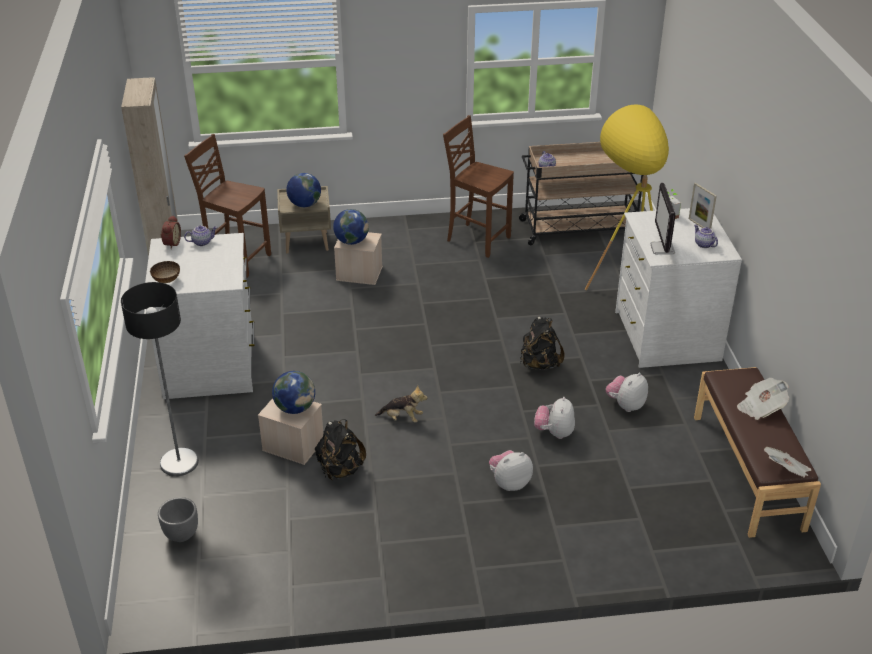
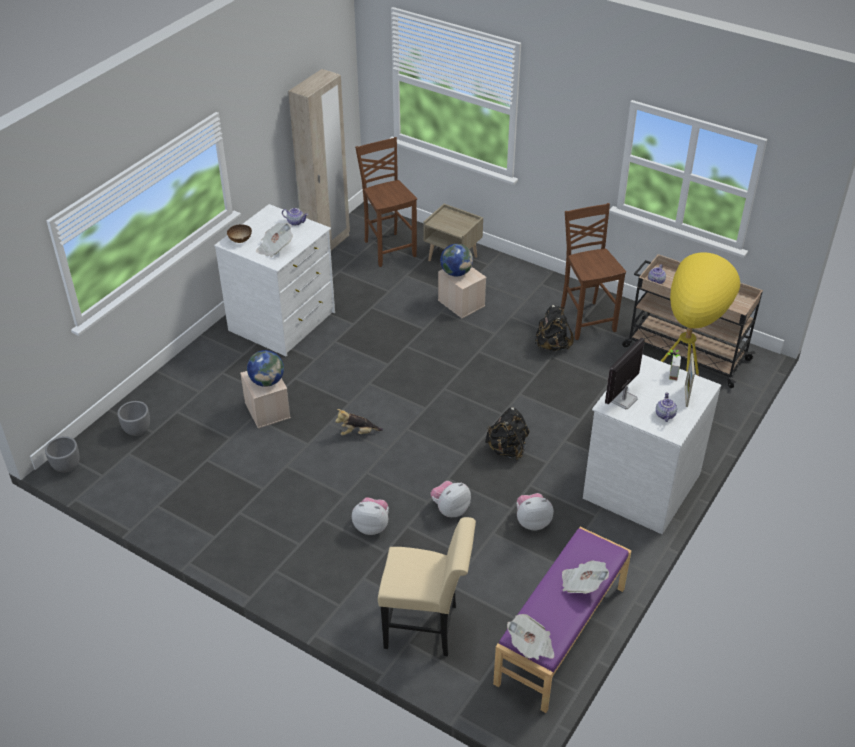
camera: 40 degrees right, 5 degrees up
floor lamp [121,282,199,476] -> none
alarm clock [161,215,181,249] -> none
globe [287,173,321,207] -> none
black backpack [315,419,366,480] -> black backpack moved to [535,305,574,351]
plush toy [375,385,427,423] -> plush toy turned 120 degrees clockwise [335,409,383,436]
brown bench [694,367,821,538] -> purple bench [493,527,632,713]
none -> grey planter [45,436,80,473]
none -> newspaper [256,223,293,257]
none -> beige chair [378,517,476,656]

